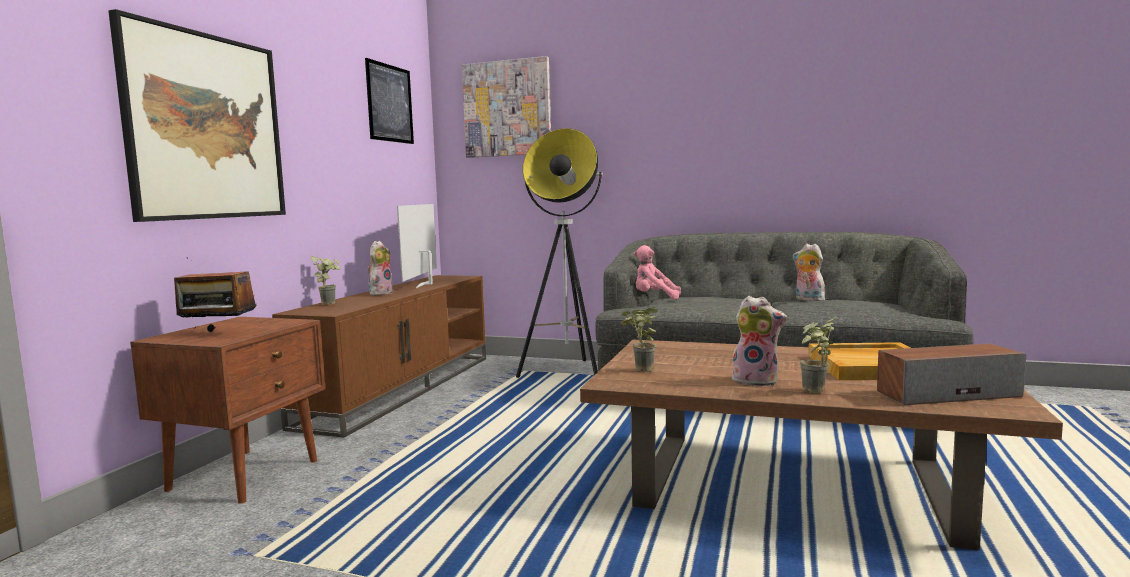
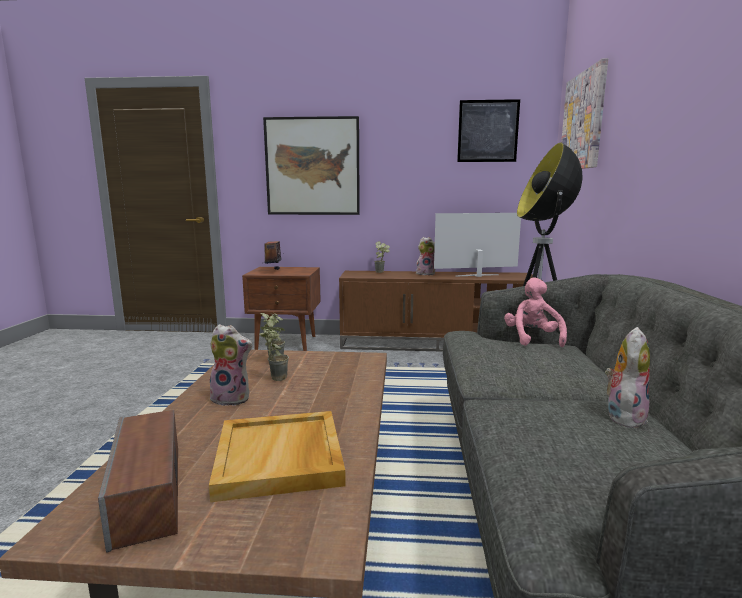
camera: 75 degrees right, 5 degrees up
plush toy [732,296,787,386] -> plush toy turned 90 degrees counterclockwise [208,324,252,406]
potted plant [800,316,836,393] -> potted plant moved to [259,327,289,381]

